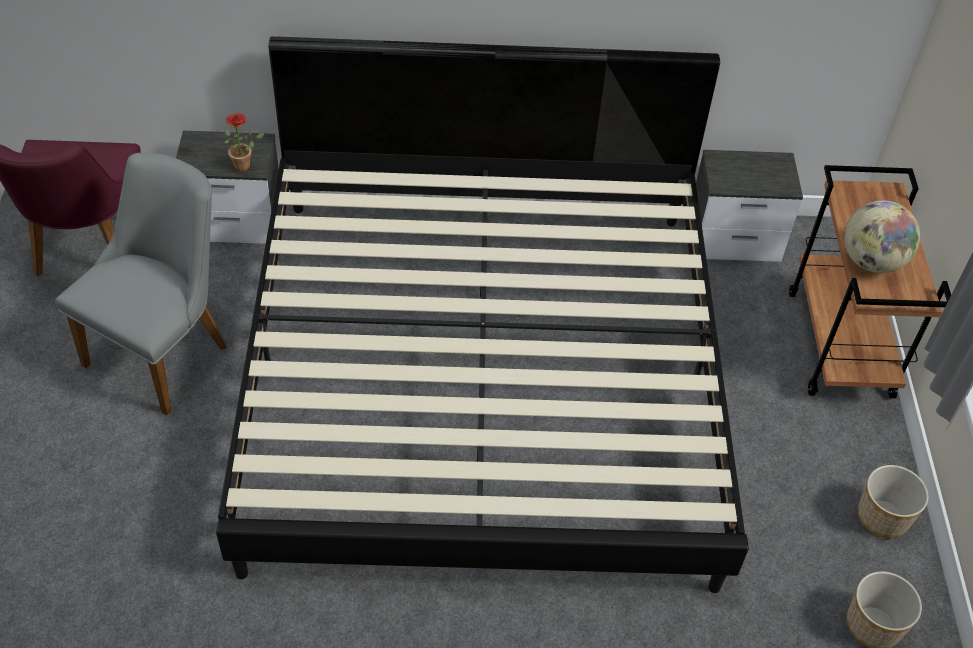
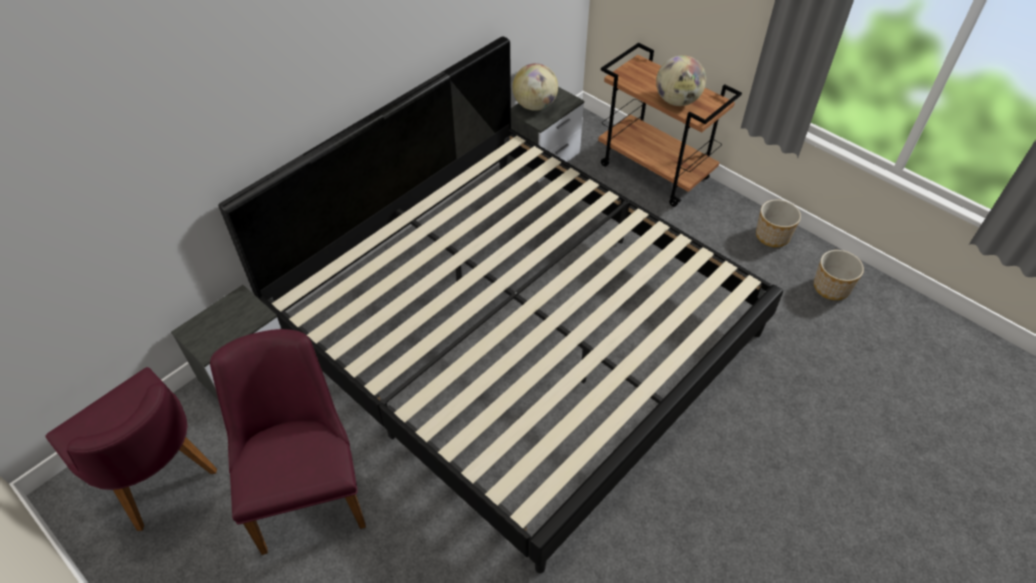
camera: 45 degrees left, 0 degrees up
grey chair [55,152,227,415] -> purple chair [210,329,366,555]
potted plant [225,113,264,171] -> none
none -> globe [512,63,558,111]

